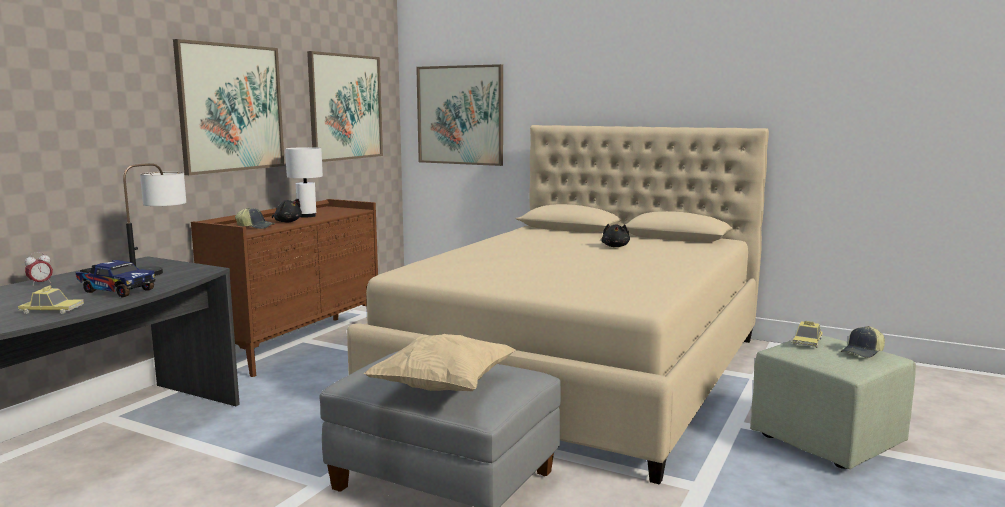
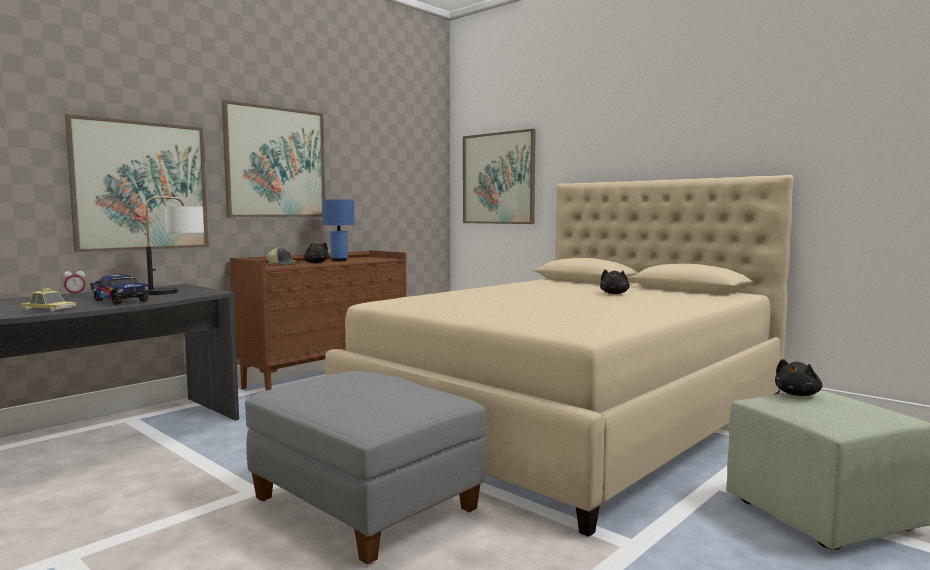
camera: 15 degrees right, 5 degrees down
white table lamp [285,147,323,217] -> blue table lamp [322,199,354,261]
picture [307,51,383,162] -> picture moved to [65,114,209,252]
beige pillow [364,334,515,391] -> none
toy car [793,321,823,348] -> black plush toy [775,359,822,396]
cap [841,326,885,358] -> none

